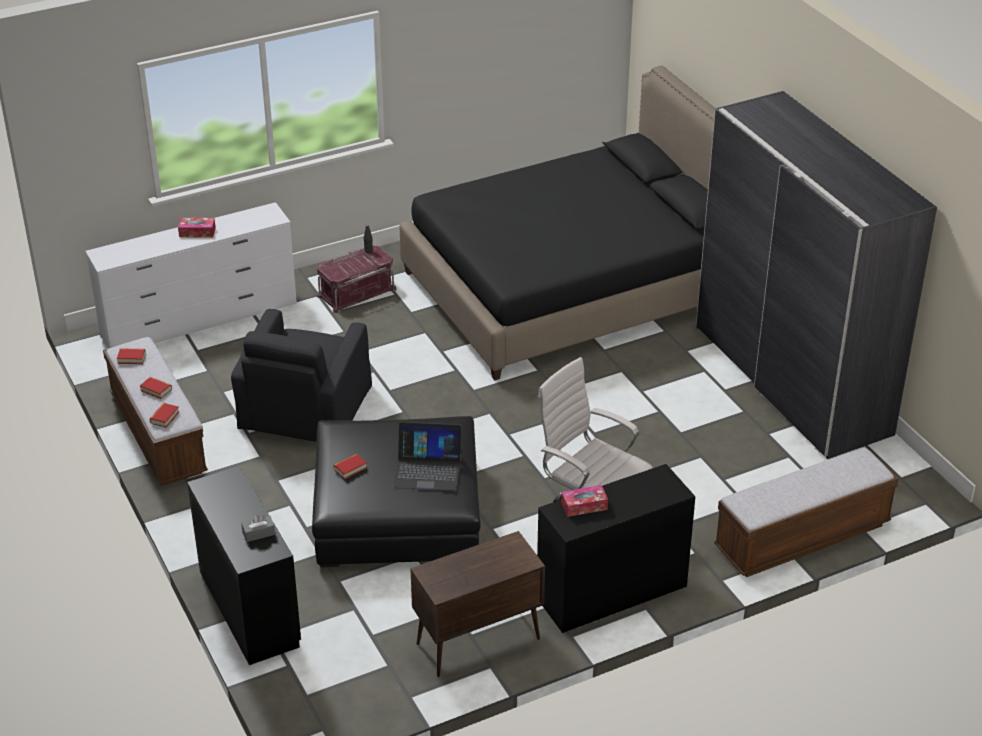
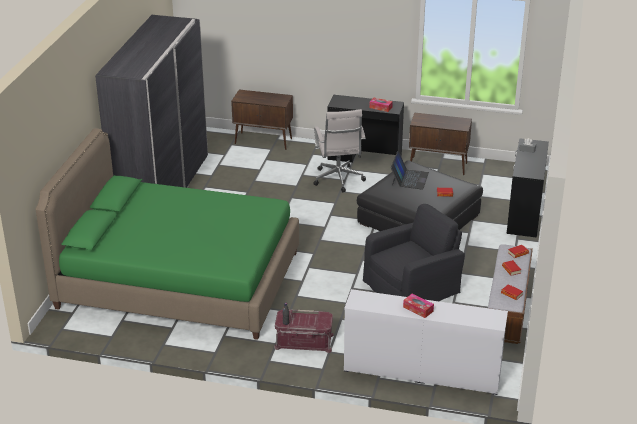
camera: 140 degrees left, 5 degrees down
laptop [393,422,461,491] -> laptop turned 60 degrees clockwise [391,151,429,189]
black bed [399,66,716,380] -> green bed [36,128,299,340]
bench [714,448,899,577] -> brown cabinet [231,90,293,150]

